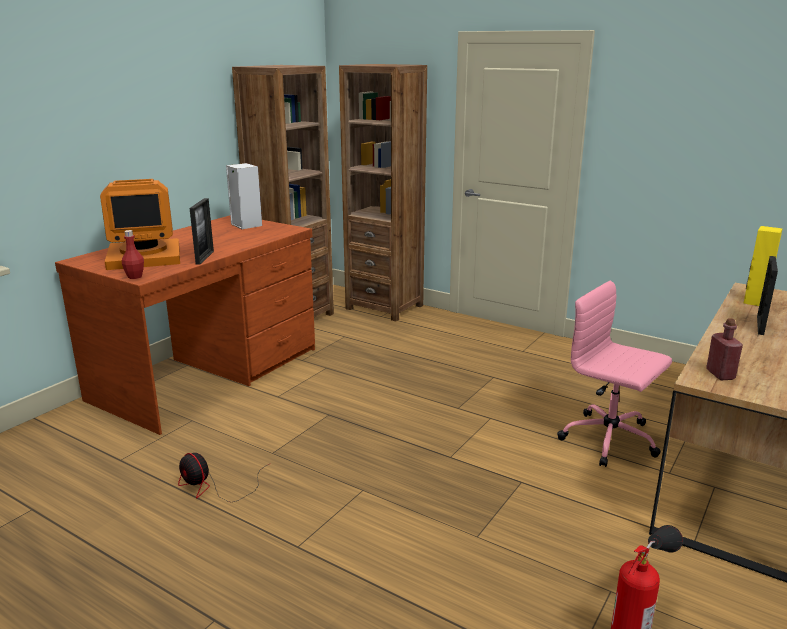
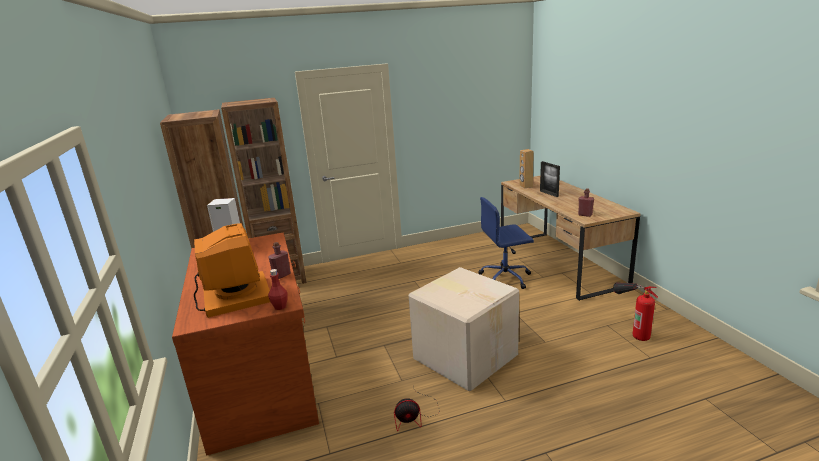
camera: 50 degrees left, 0 degrees up
monitor [100,179,180,270] -> monitor turned 45 degrees counterclockwise [194,223,270,318]
picture frame [189,198,214,265] -> red bottle [269,242,291,279]
pink office chair [557,281,672,467] -> blue office chair [478,197,534,289]
yellow speaker [744,226,783,306] -> brown speaker [519,149,534,188]
none -> cardboard box [409,267,519,391]

